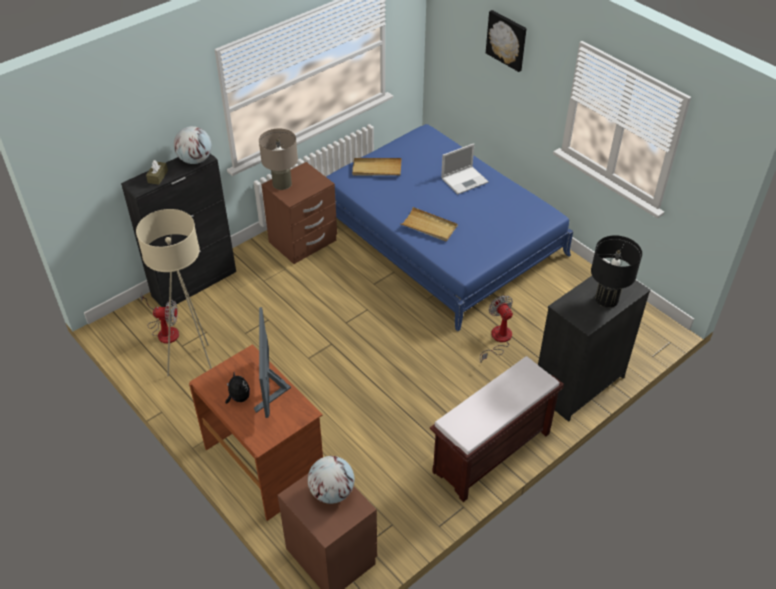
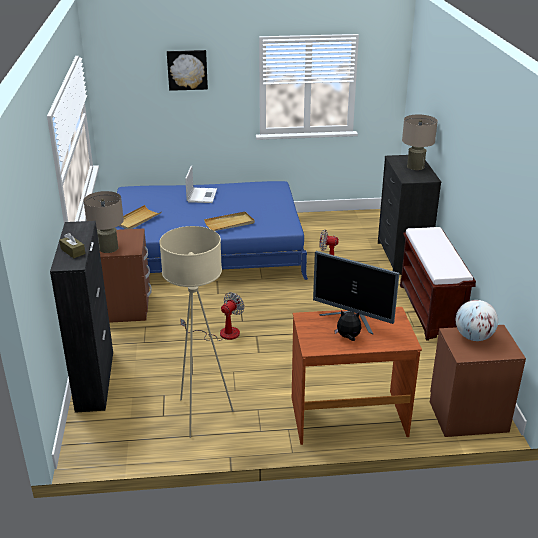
camera: 55 degrees left, 15 degrees down
fan [140,293,179,344] -> fan moved to [180,292,244,341]
globe [174,126,212,164] -> none
black table lamp [591,235,642,308] -> beige table lamp [402,114,438,170]

